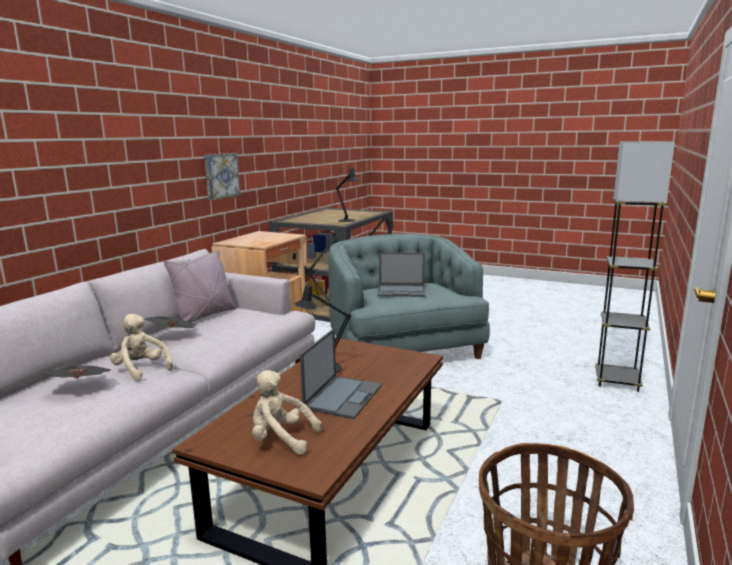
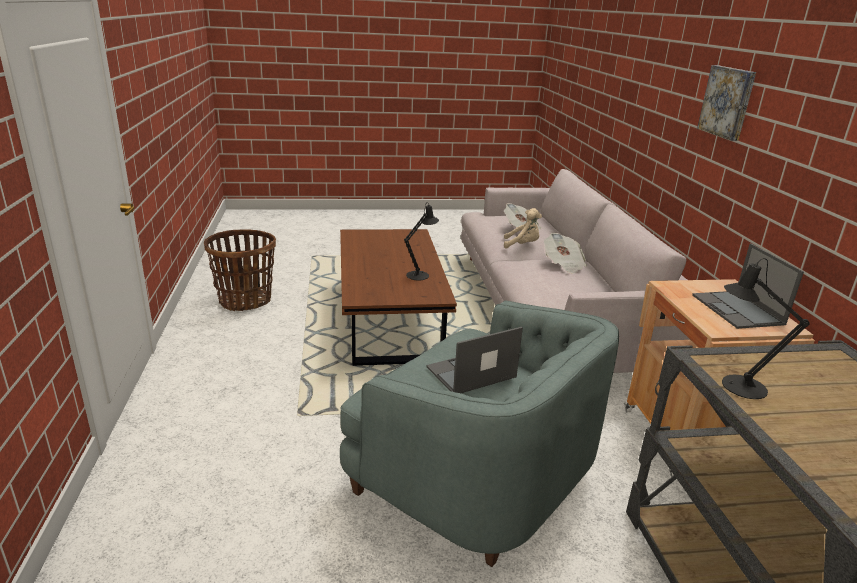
camera: 145 degrees right, 10 degrees up
purple pillow [163,250,236,323] -> none
picture [204,153,241,200] -> picture moved to [697,65,756,141]
beige plush toy [252,370,322,454] -> none
laptop [300,329,382,419] -> laptop moved to [692,243,804,329]
grey floor lamp [595,141,675,392] -> none

